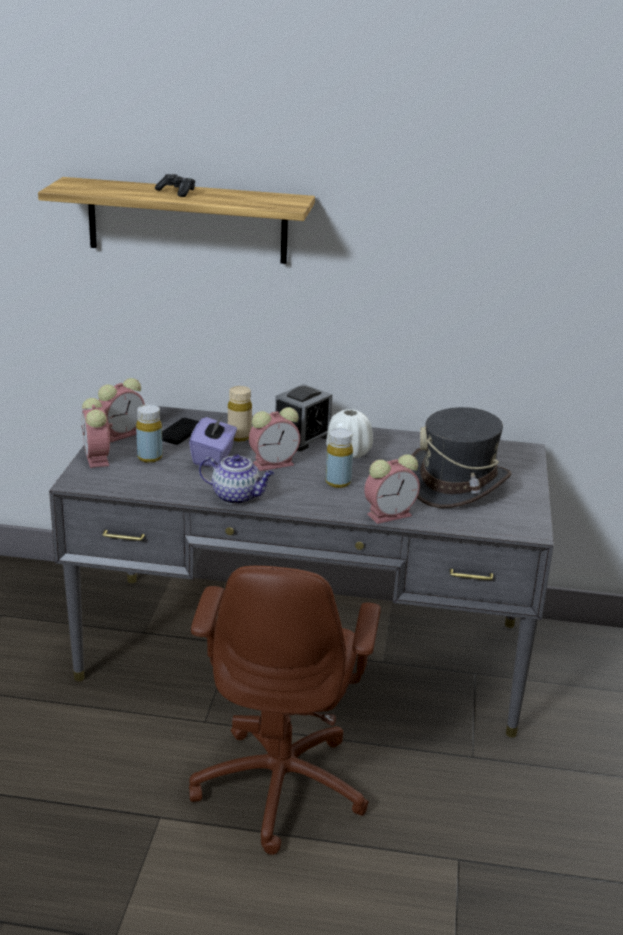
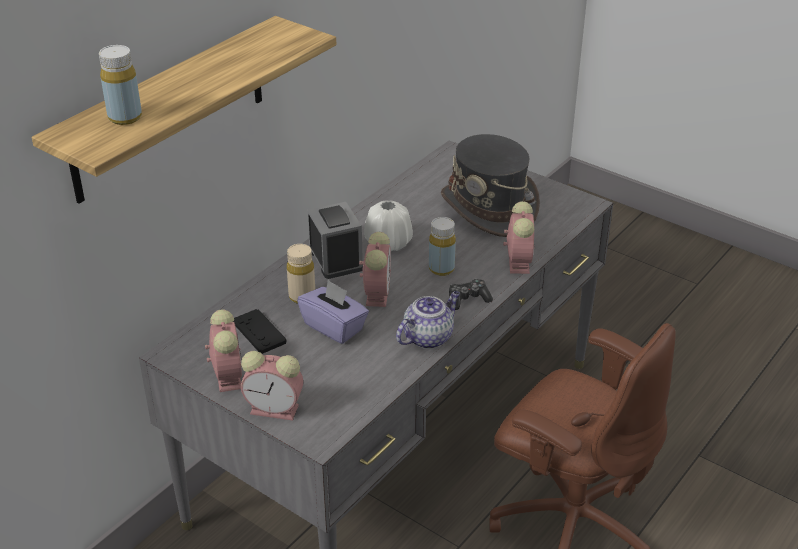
camera: 60 degrees left, 10 degrees up
yellow bottle [136,404,163,463] -> yellow bottle moved to [99,45,142,125]
game controller [155,174,195,197] -> game controller moved to [449,279,493,310]

